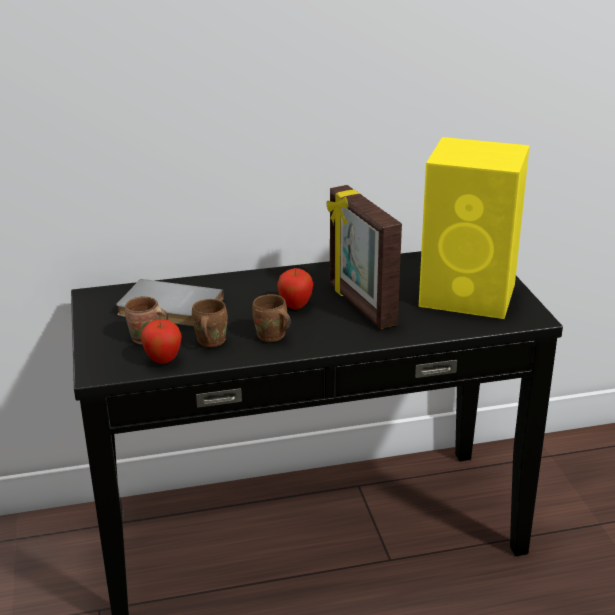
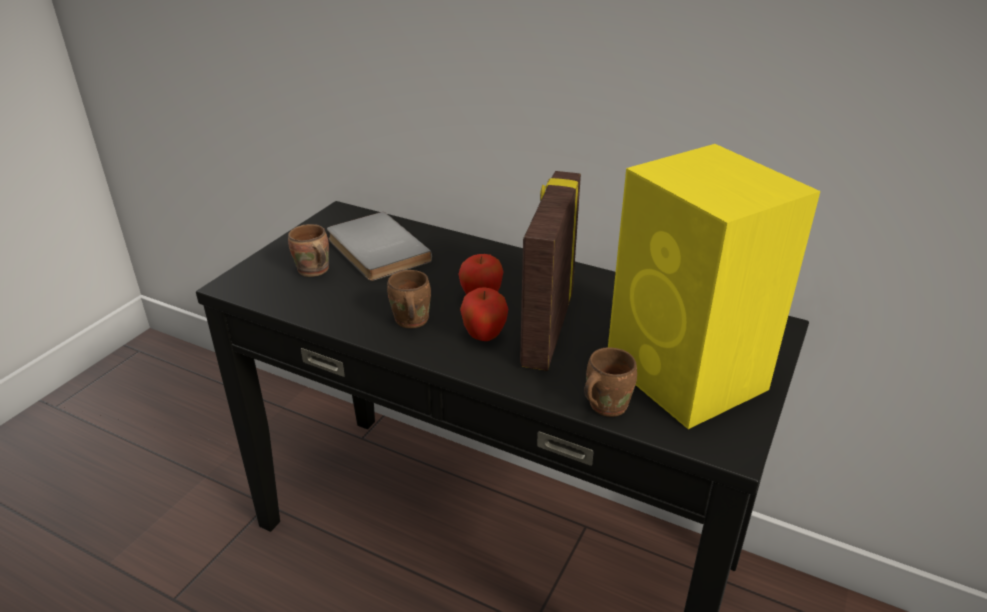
camera: 40 degrees right, 5 degrees up
apple [141,319,182,364] -> apple moved to [460,287,508,341]
brown mug [192,299,228,347] -> brown mug moved to [584,347,637,417]

